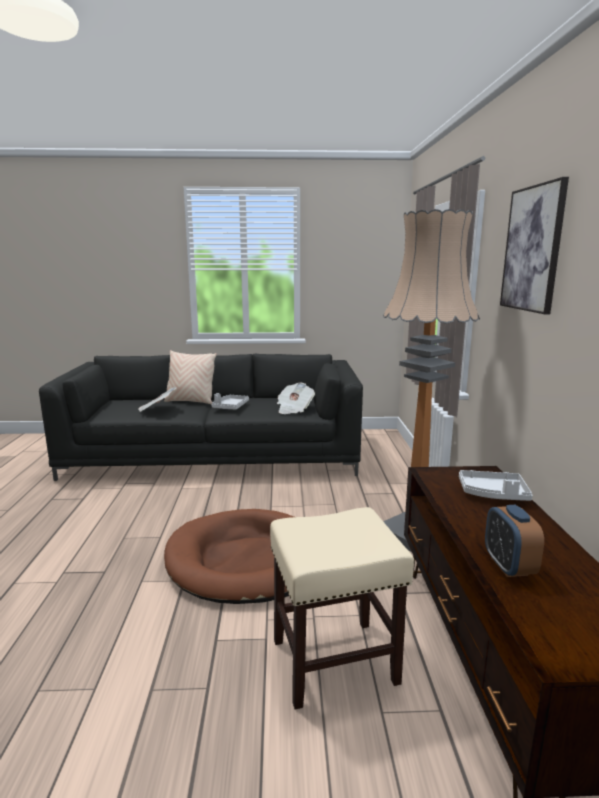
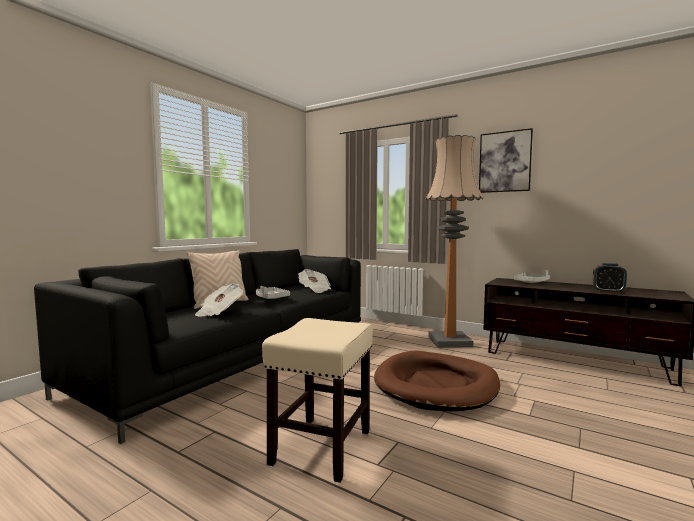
camera: 55 degrees left, 10 degrees down
beige stool [270,507,414,710] -> beige stool moved to [262,318,373,483]

